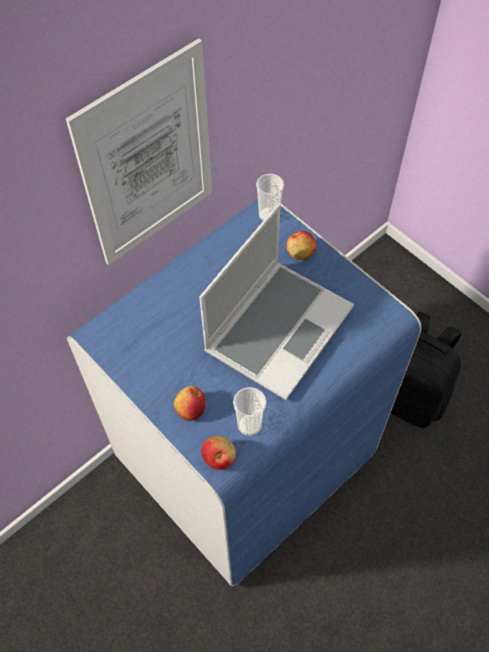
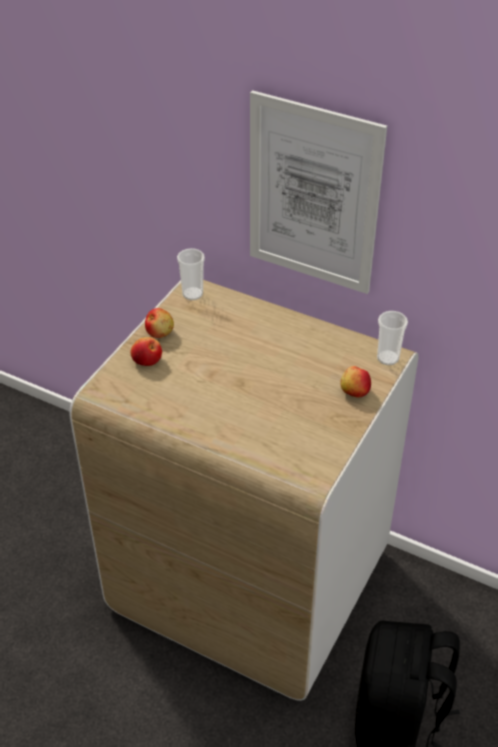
camera: 70 degrees right, 15 degrees down
blue dresser [67,199,422,586] -> beige dresser [69,280,418,701]
laptop [199,204,354,400] -> none
apple [201,436,236,470] -> apple moved to [145,308,174,338]
cup [233,387,266,436] -> cup moved to [177,248,205,300]

